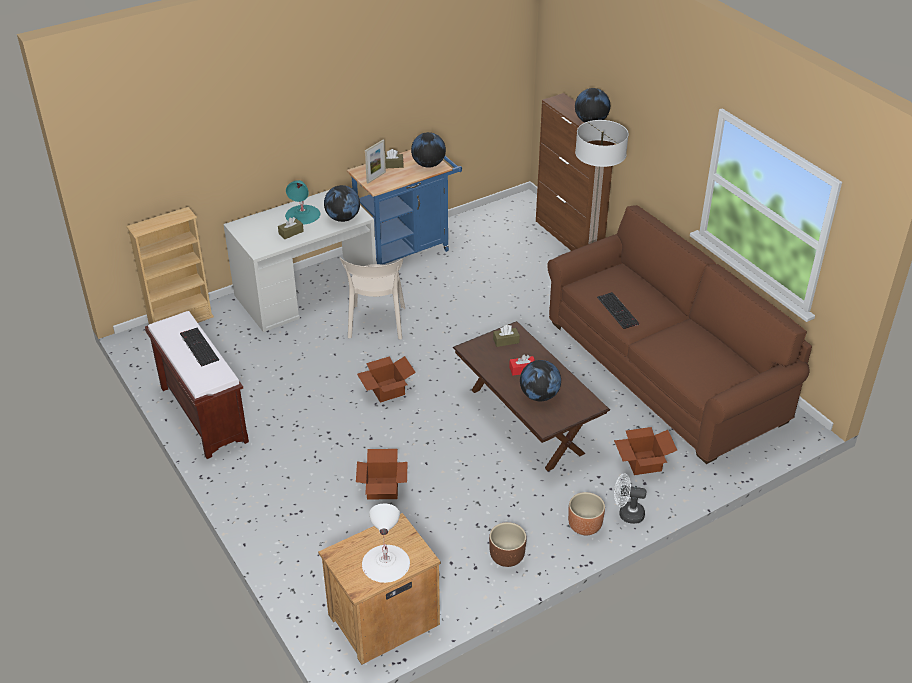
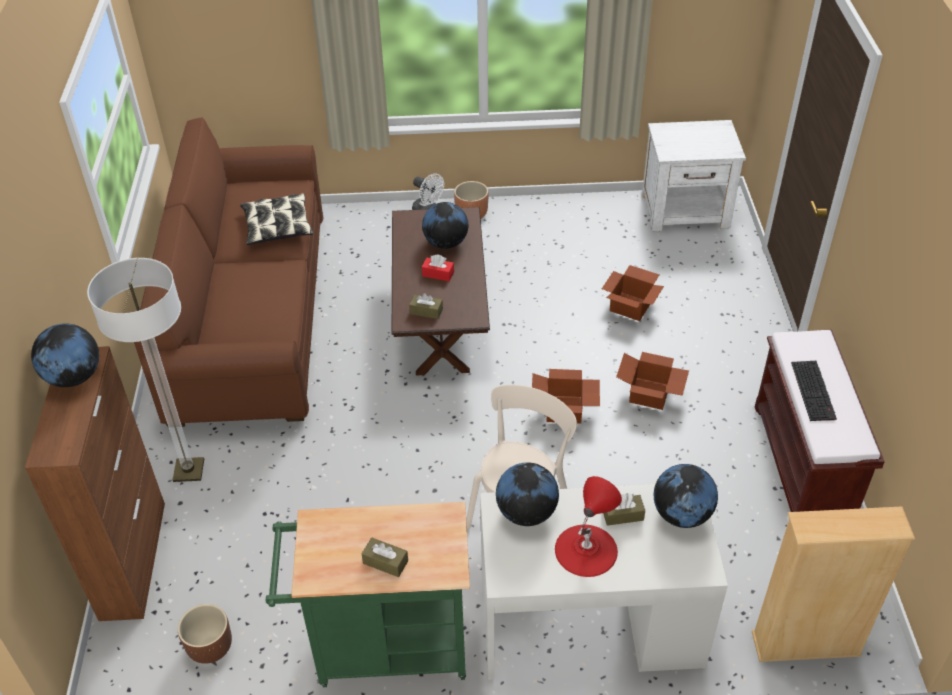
camera: 150 degrees left, 5 degrees up
turquoise table lamp [285,180,320,225] -> red table lamp [555,476,622,577]
brown nightstand [318,513,441,665] -> white nightstand [642,120,746,231]
blue cart [347,150,462,265] -> green cart [265,502,470,687]
white table lamp [362,504,410,583] -> none
picture frame [365,140,386,184] -> none
globe [411,132,446,168] -> globe moved to [654,464,718,528]
brown planter [489,522,527,567] -> brown planter moved to [178,604,232,664]
keyboard [597,292,639,329] -> none
cardboard box [614,427,677,475] -> cardboard box moved to [616,352,689,410]
none -> pillow [240,193,313,245]

